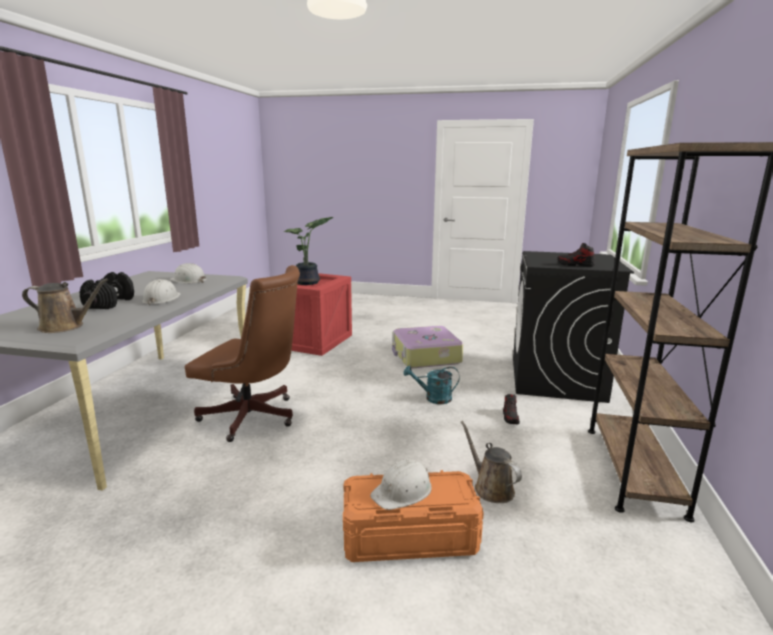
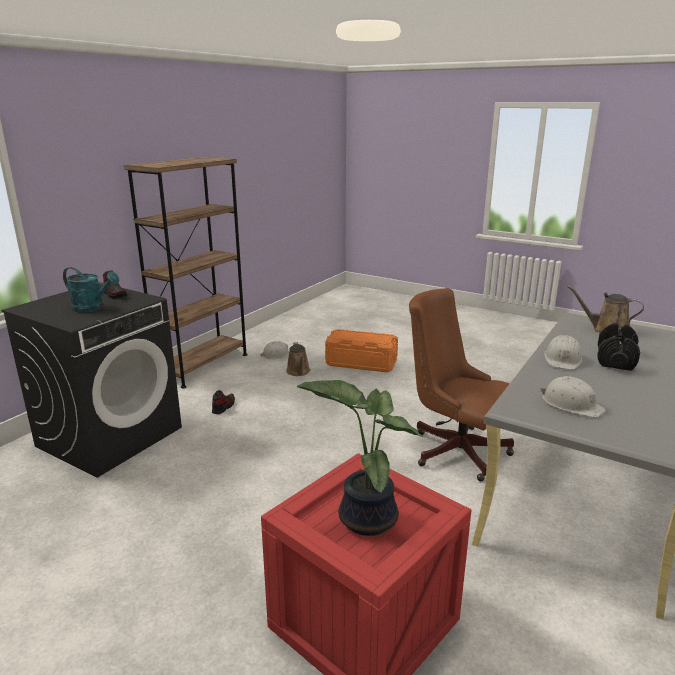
camera: 160 degrees left, 5 degrees up
white hard hat [370,459,432,510] -> white hard hat moved to [260,341,290,359]
suitcase [392,326,463,368] -> none
turquoise watering can [403,366,460,404] -> turquoise watering can moved to [63,267,119,312]

